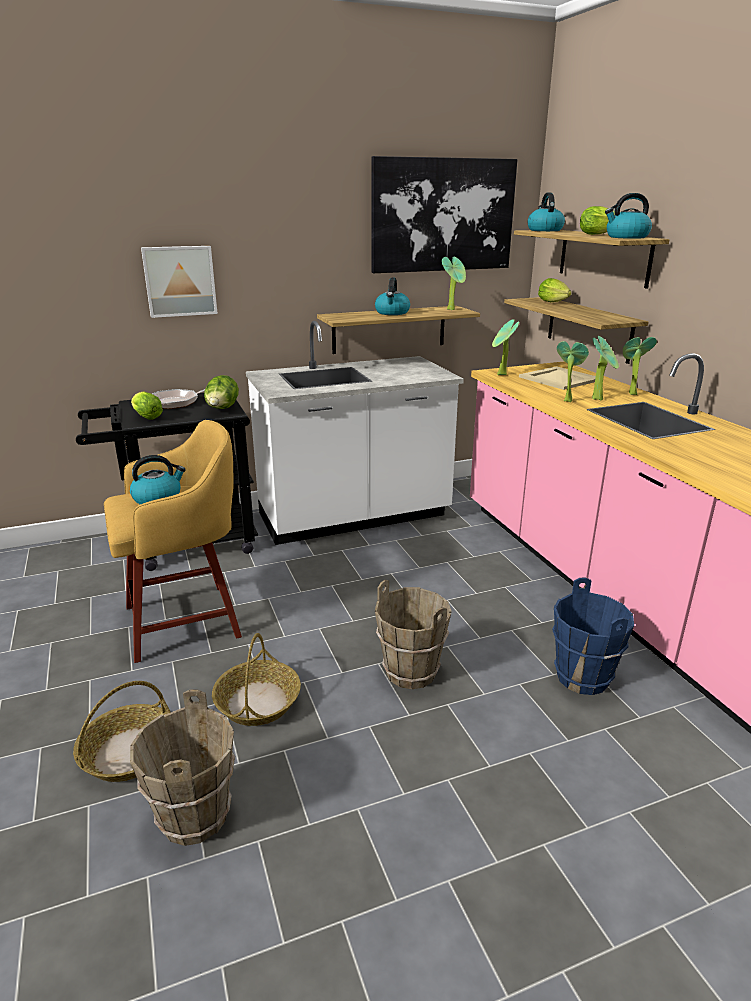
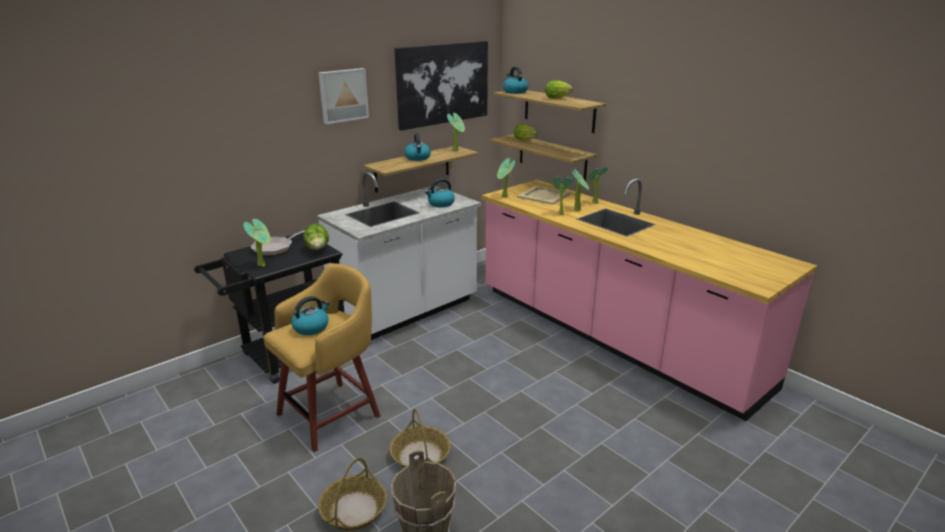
camera: 20 degrees left, 0 degrees up
lettuce [131,391,163,420] -> potted plant [243,219,270,267]
picture [141,246,218,318] -> picture moved to [318,68,369,124]
brown bucket [375,580,452,689] -> none
blue bucket [552,577,634,695] -> none
kettle [605,193,652,239] -> kettle moved to [425,179,455,207]

